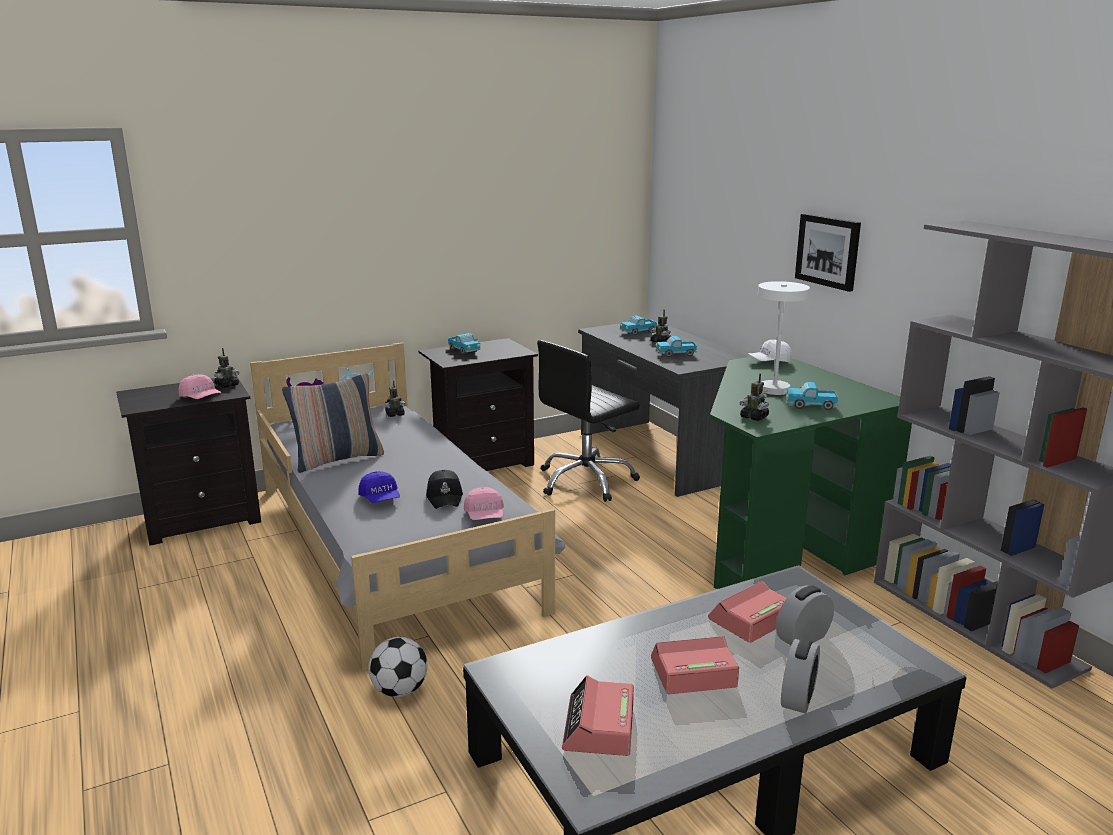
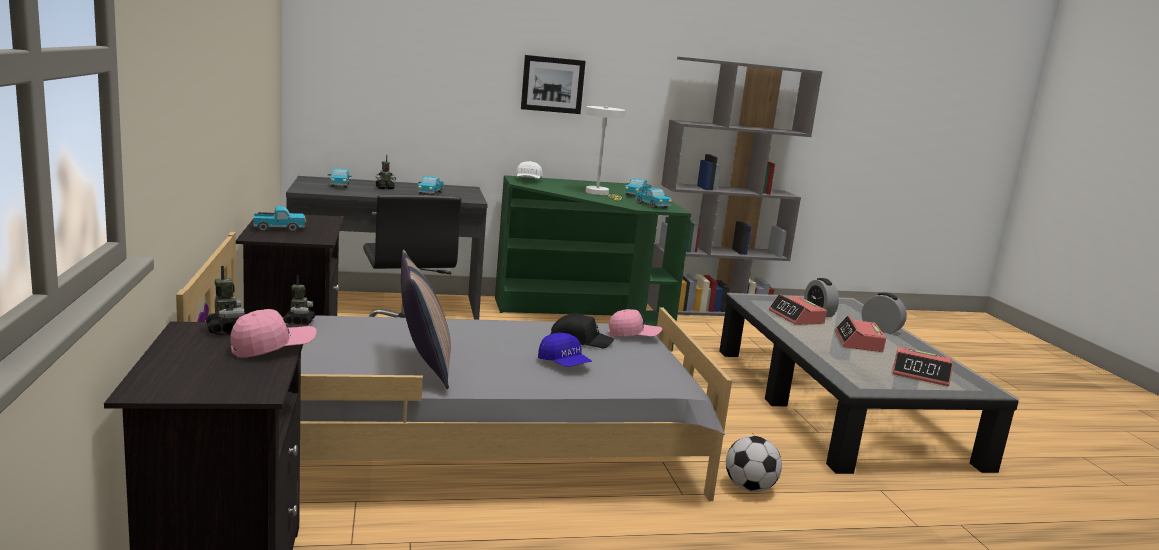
camera: 75 degrees left, 5 degrees down
blue cap [358,471,400,503] -> blue cap turned 60 degrees clockwise [538,333,592,367]
toy robot [740,373,769,421] -> toy truck [635,188,672,208]

